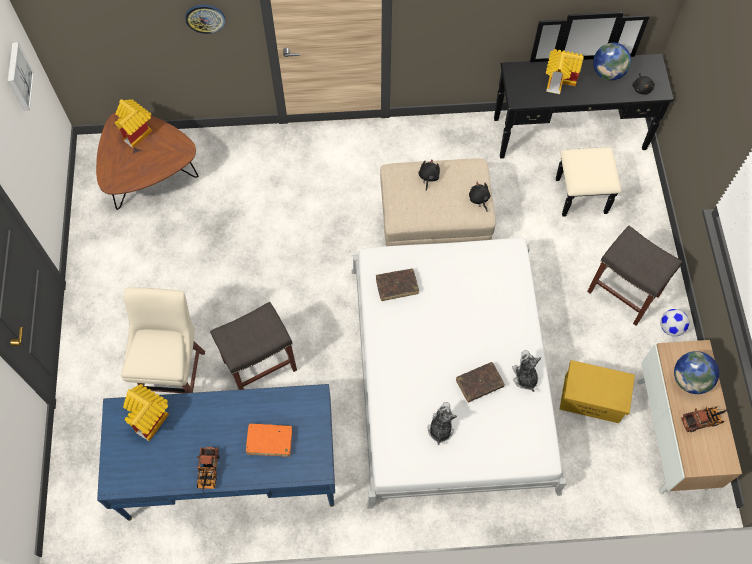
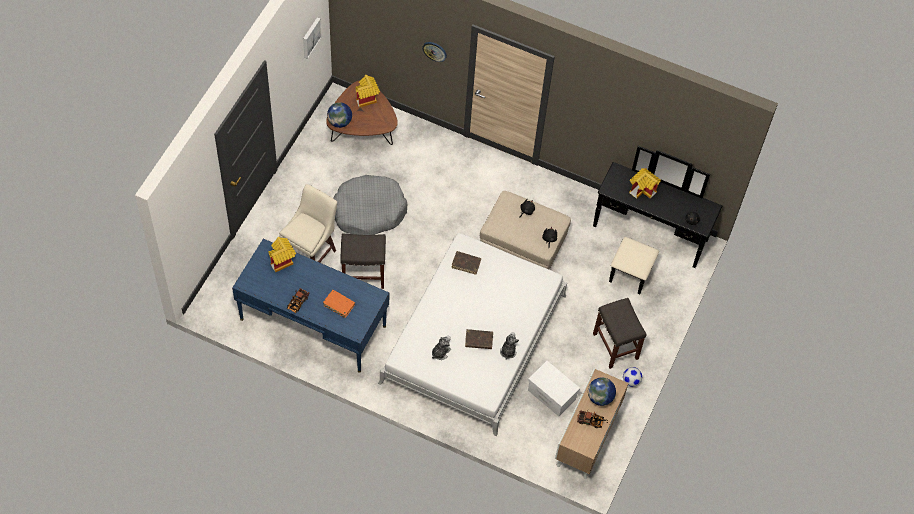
camera: 25 degrees right, 5 degrees down
yellow storage box [560,360,635,423] -> white storage box [528,361,580,416]
globe [593,43,631,80] -> globe moved to [327,102,352,128]
none -> grey dog bed [333,175,407,235]

